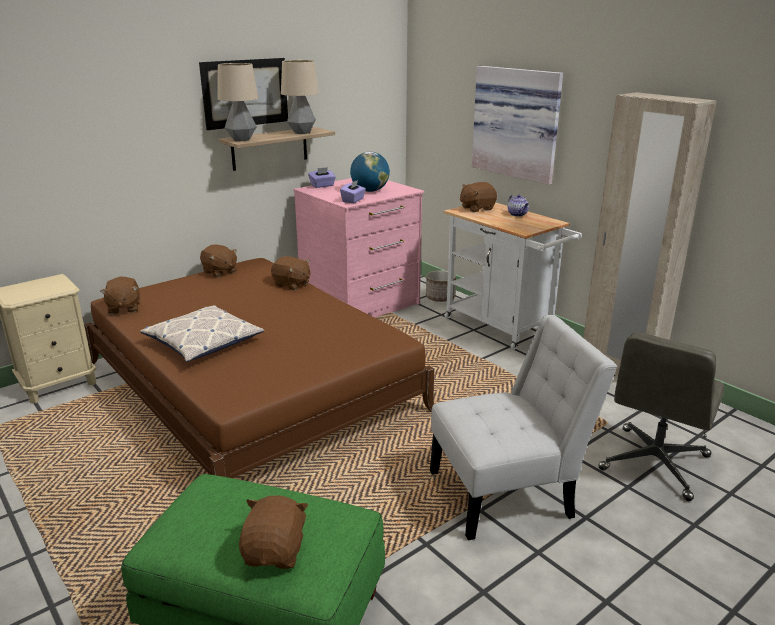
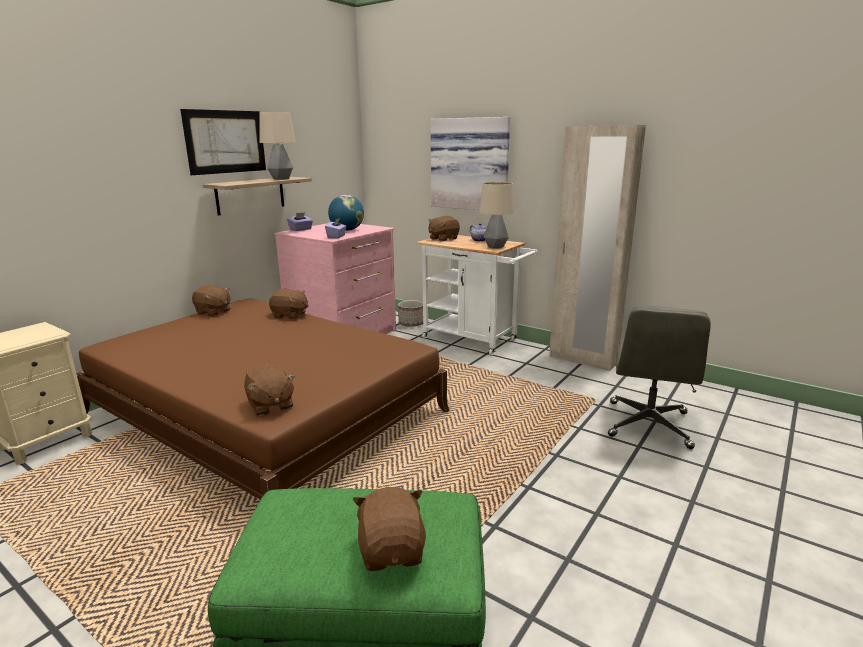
camera: 15 degrees left, 5 degrees down
brown plush toy [100,277,140,315] -> brown plush toy moved to [244,364,295,416]
pillow [140,305,264,362] -> none
table lamp [218,63,258,141] -> table lamp moved to [479,182,515,249]
white chair [430,315,617,540] -> none

